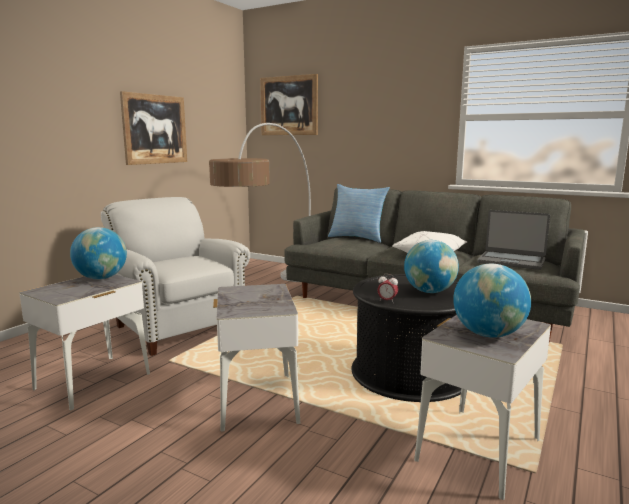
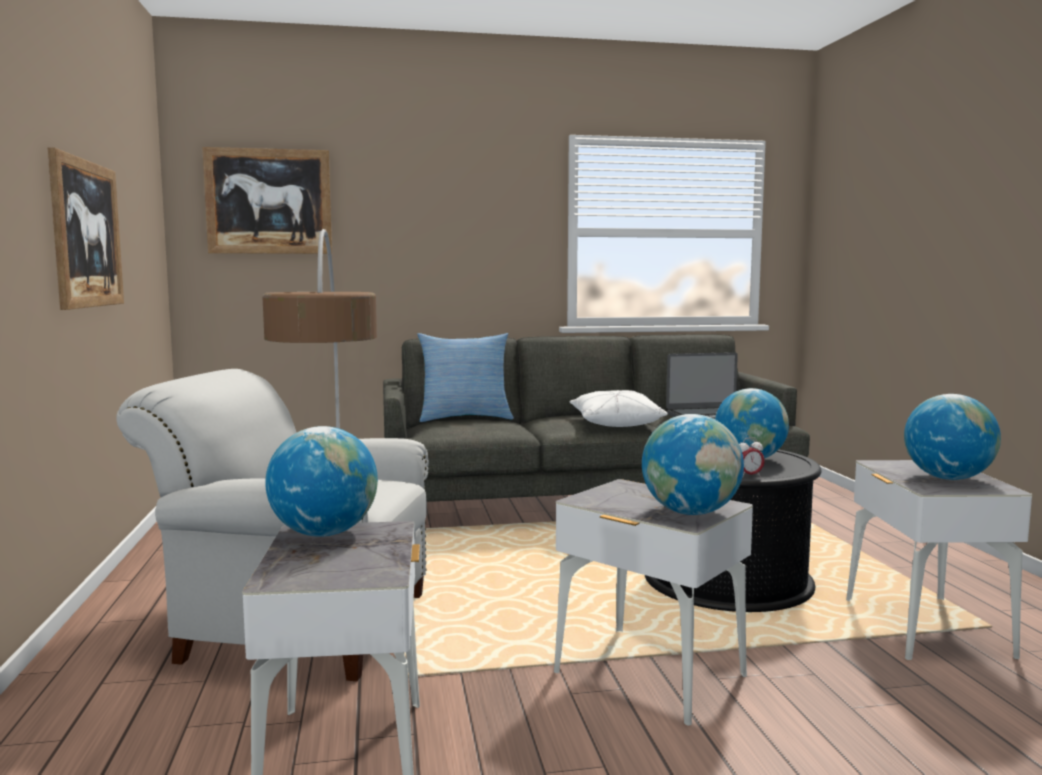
camera: 40 degrees left, 5 degrees down
none -> globe [642,414,744,515]

